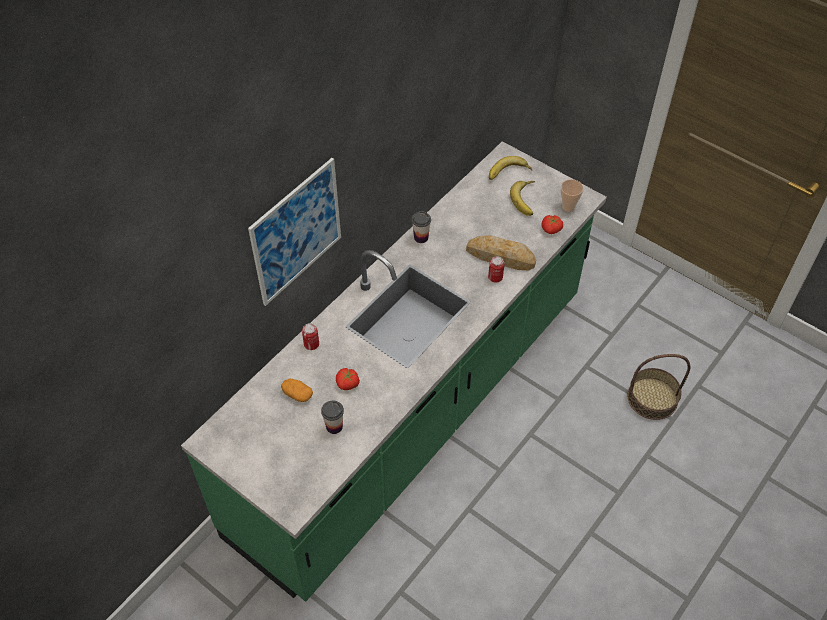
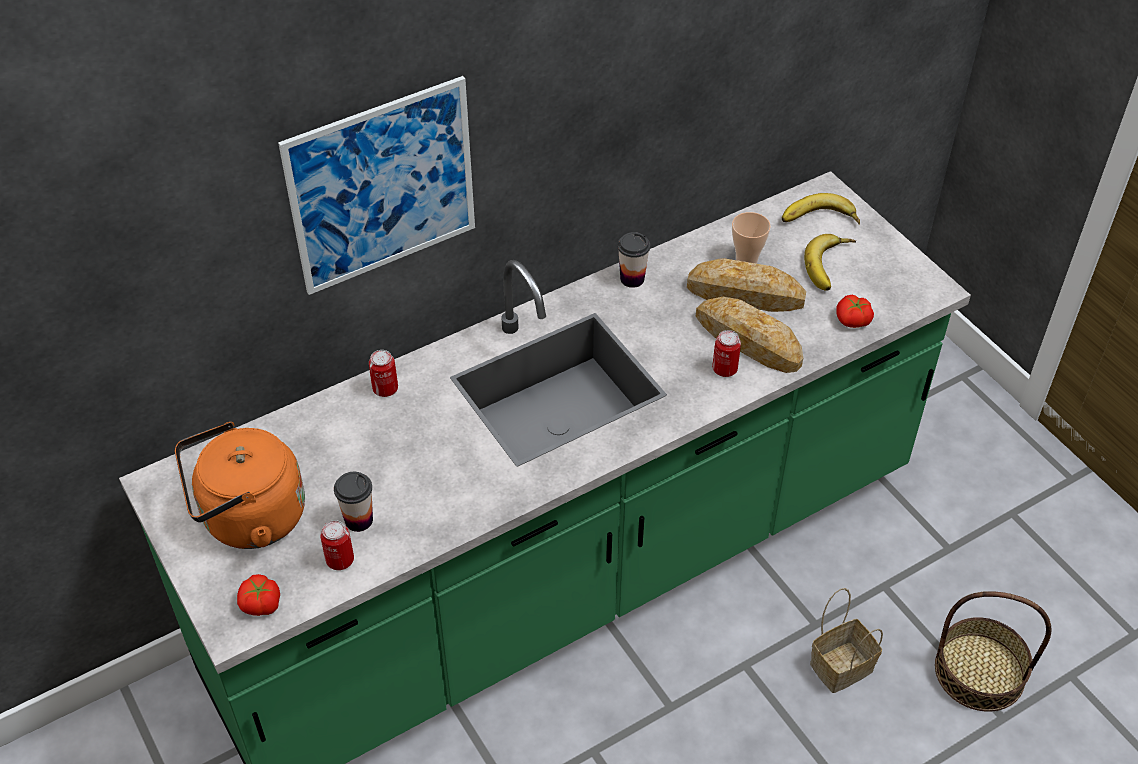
camera: 20 degrees right, 5 degrees down
potato [281,379,313,402] -> none
tomato [336,368,360,390] -> tomato moved to [237,574,280,616]
cup [561,179,584,212] -> cup moved to [732,212,771,264]
none -> orange kettle [175,422,305,549]
none -> can [320,520,354,570]
none -> bread [687,258,806,312]
none -> basket [810,588,883,693]

